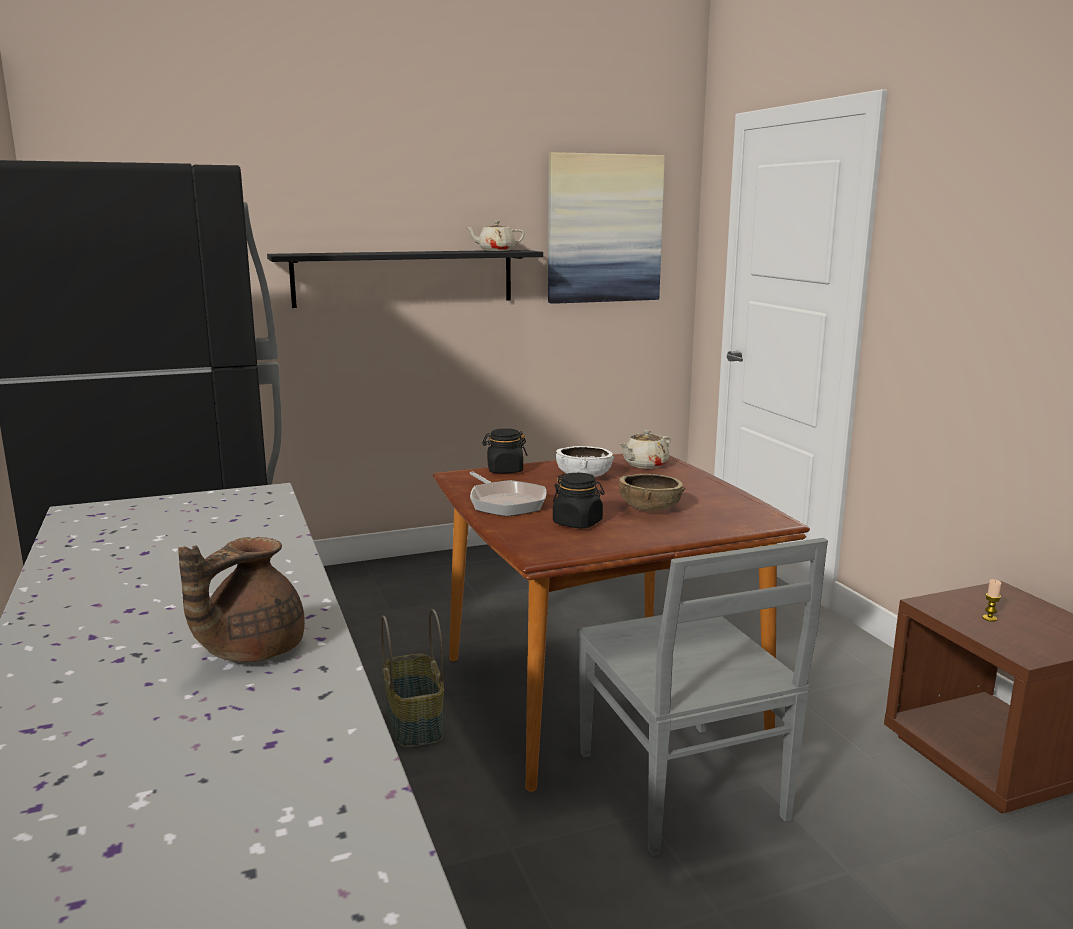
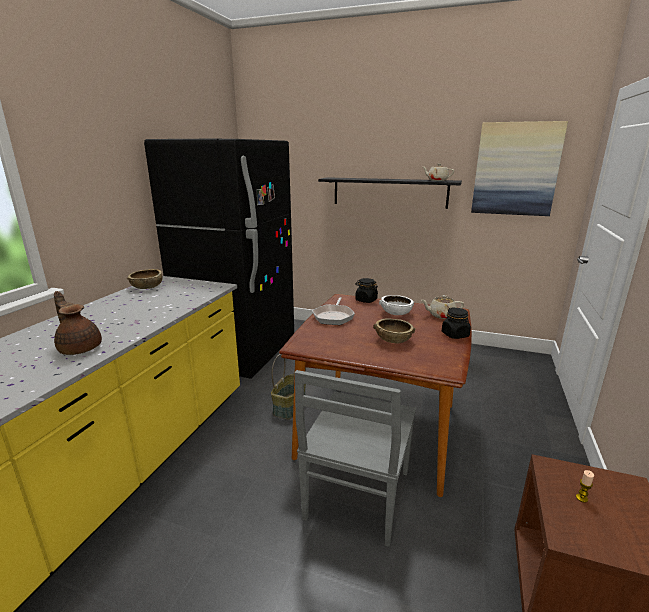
camera: 40 degrees right, 5 degrees up
brown teapot [178,537,305,662] -> brown teapot turned 60 degrees clockwise [54,291,102,355]
black jar [553,473,604,529] -> black jar moved to [442,307,471,339]
none -> brown bowl [127,269,162,289]

